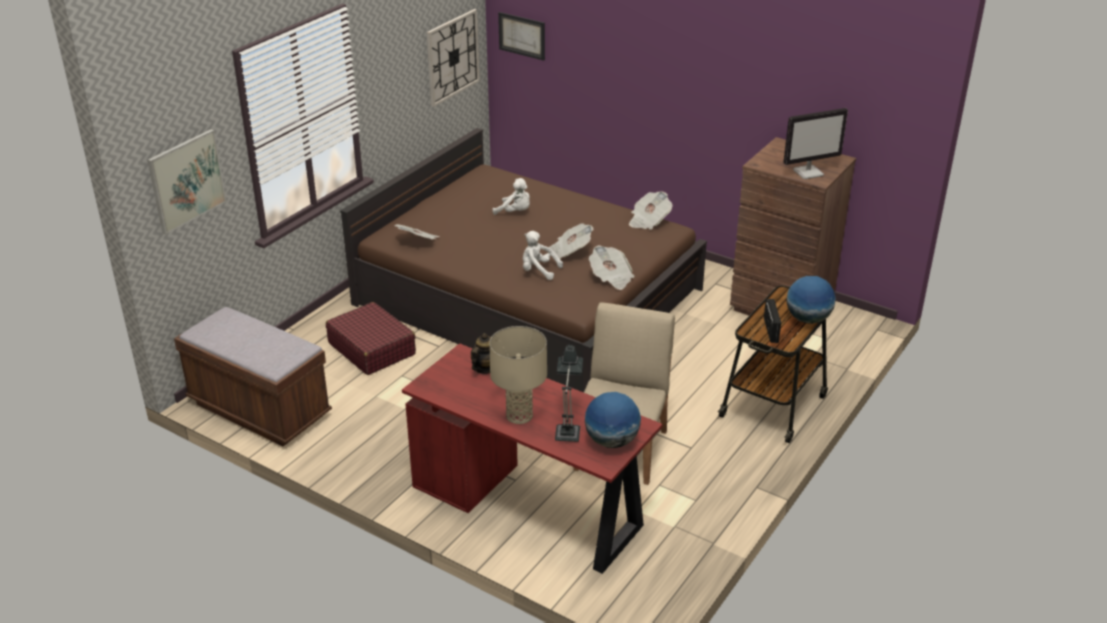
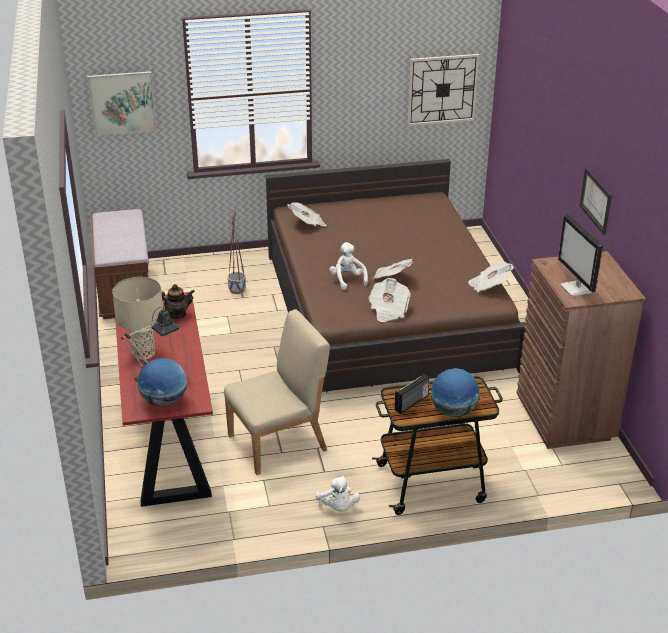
camera: 45 degrees right, 0 degrees up
red suitcase [326,302,416,375] -> planter [228,209,246,294]
white plush toy [492,178,530,215] -> white plush toy moved to [315,476,360,512]
picture [498,12,545,61] -> picture moved to [580,168,612,235]
monitor [783,108,848,179] -> monitor turned 45 degrees clockwise [558,214,603,297]

